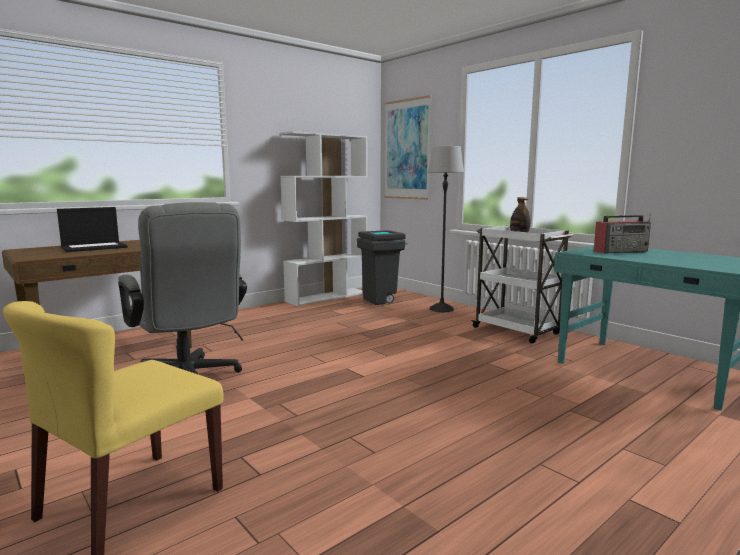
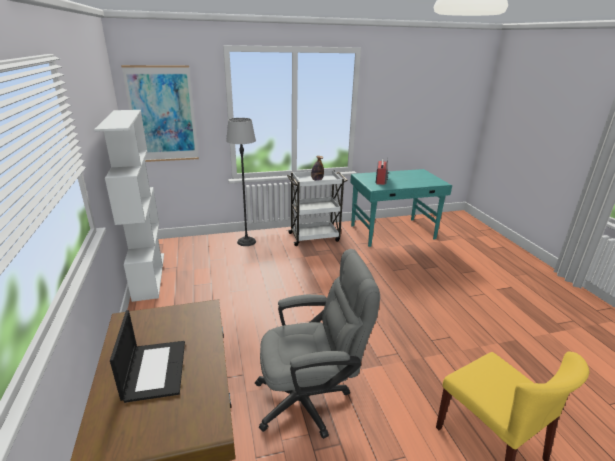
camera: 65 degrees left, 15 degrees up
grey trash can [357,230,408,305] -> none

